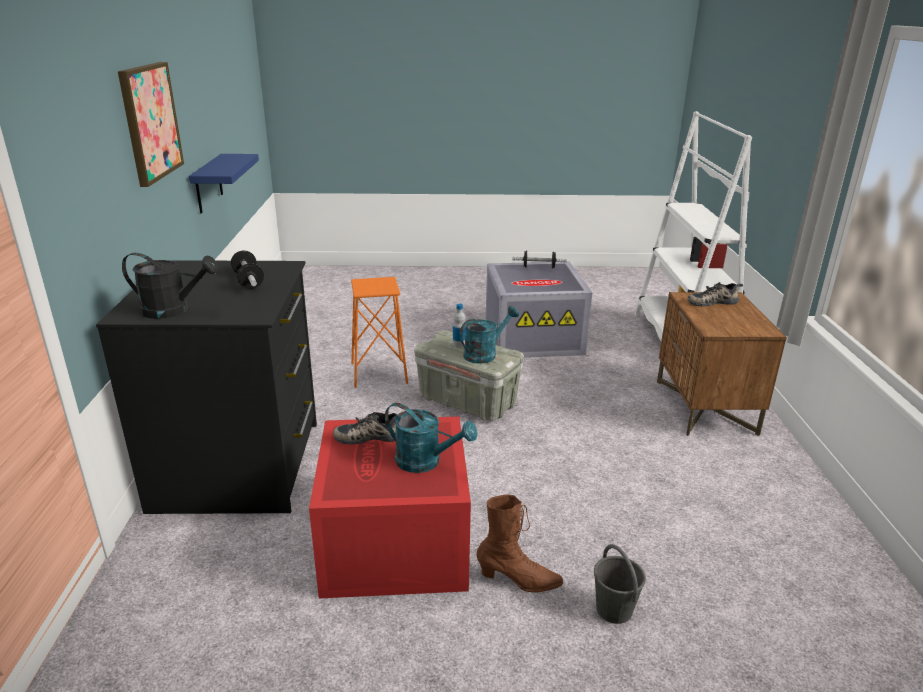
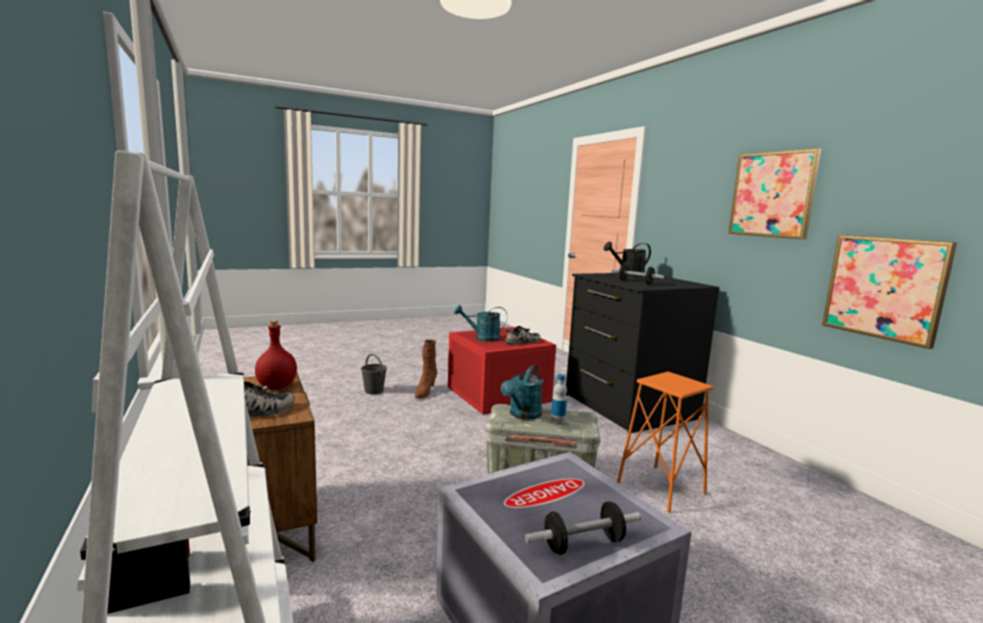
camera: 155 degrees right, 15 degrees down
blue shelf [189,154,259,213] -> picture [822,235,957,349]
brown boot [477,494,563,592] -> brown boot turned 60 degrees counterclockwise [415,340,437,399]
none -> red bottle [255,320,297,389]

